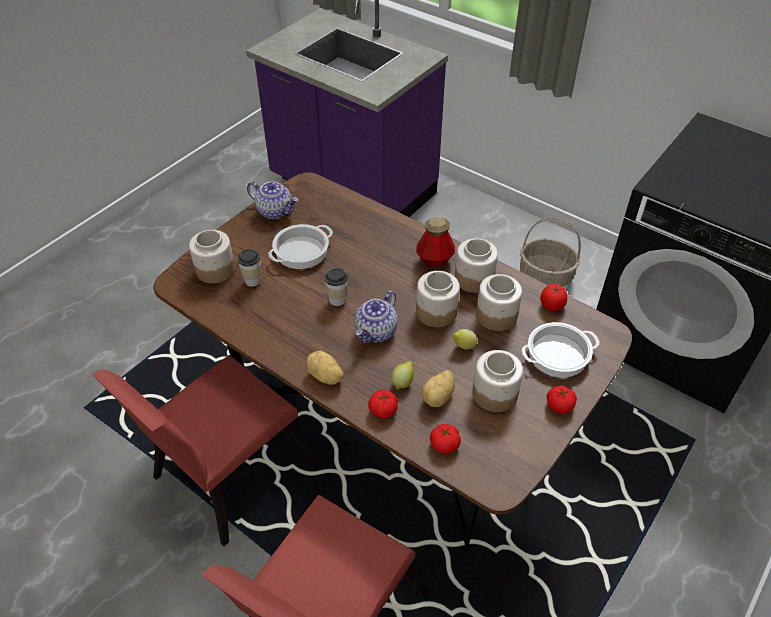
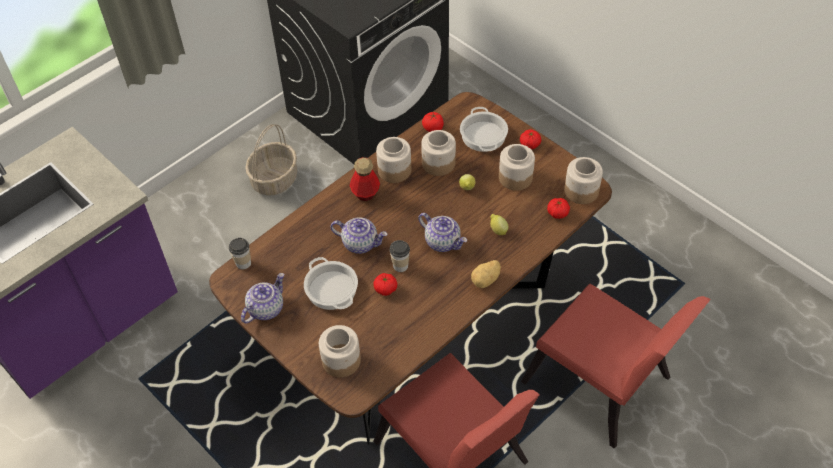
camera: 80 degrees left, 5 degrees up
cup [237,249,261,287] -> cup moved to [229,238,251,269]
tomato [368,390,398,418] -> tomato moved to [373,273,397,296]
jar [416,271,460,327] -> jar moved to [564,157,603,204]
potato [422,370,455,407] -> none
none -> teapot [330,217,388,254]

